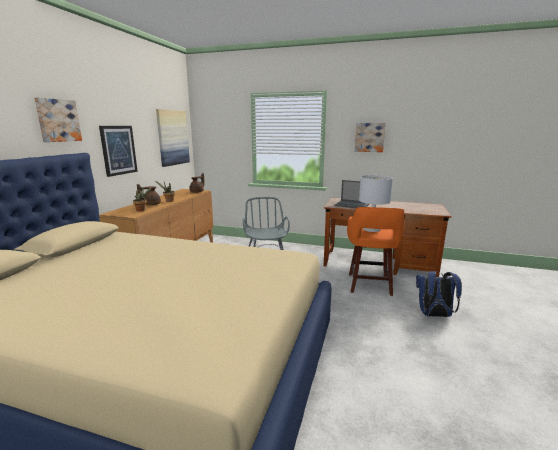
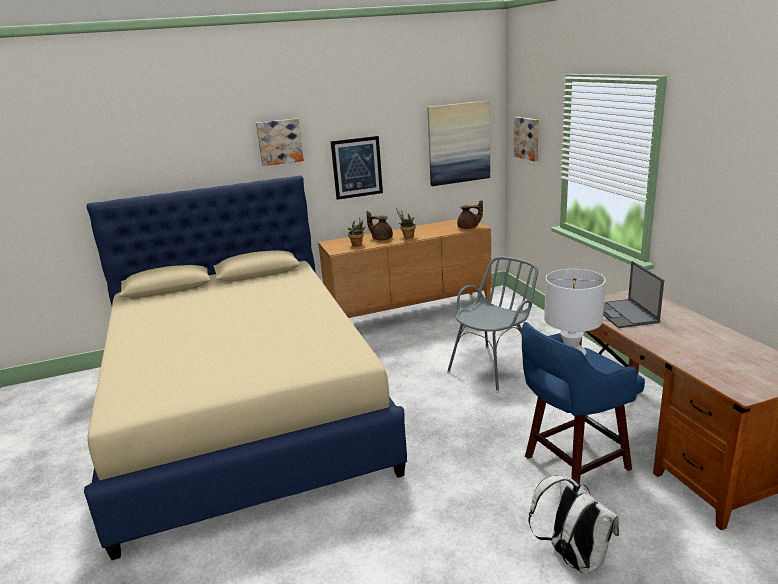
camera: 55 degrees right, 5 degrees up
orange stool [347,207,405,296] -> blue stool [522,322,645,485]
picture [355,123,386,152] -> picture moved to [514,117,539,161]
blue backpack [416,271,462,317] -> white backpack [528,473,619,575]

